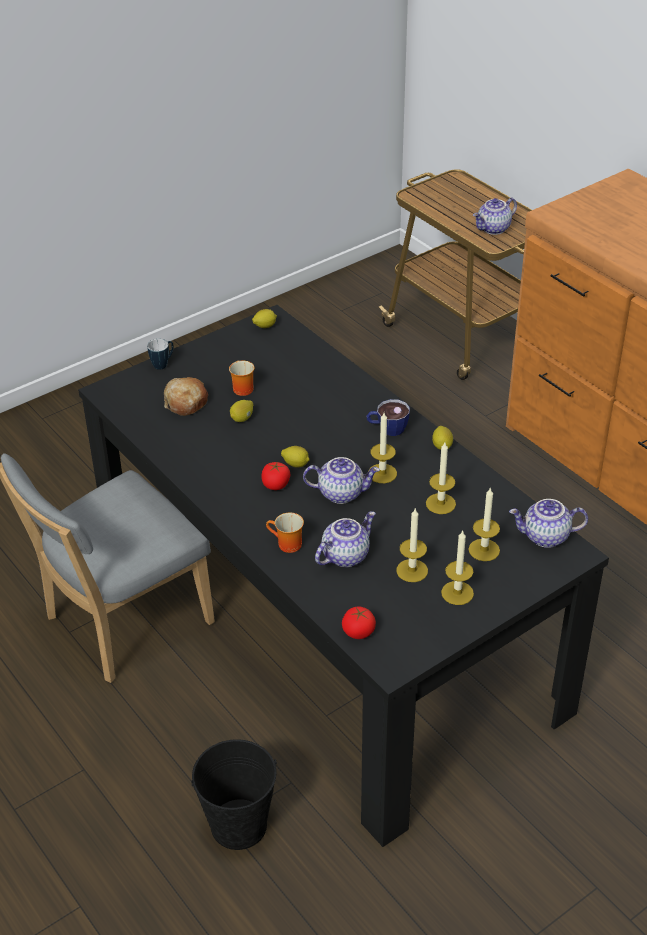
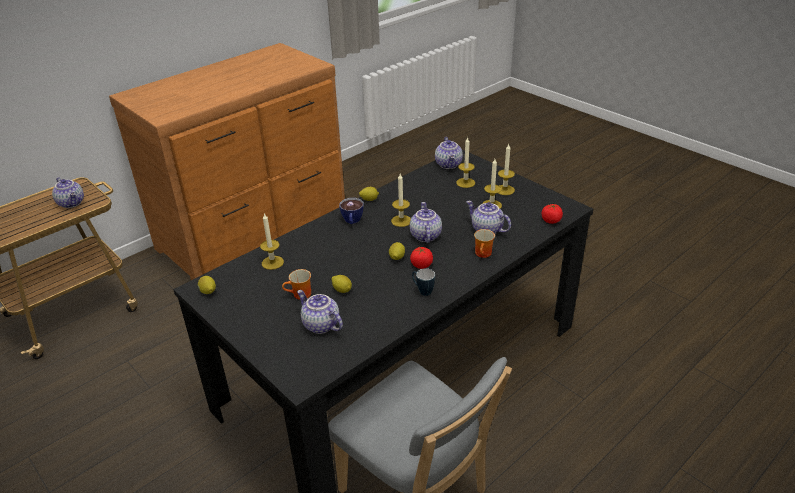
camera: 95 degrees left, 5 degrees down
mug [147,339,174,370] -> mug moved to [412,268,435,296]
bread [164,377,208,416] -> teapot [297,290,343,334]
black bucket [191,739,277,850] -> none
candle [426,443,456,514] -> candle moved to [260,213,284,270]

